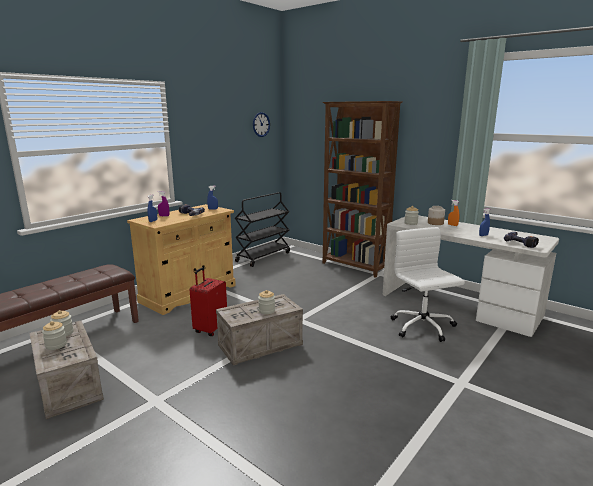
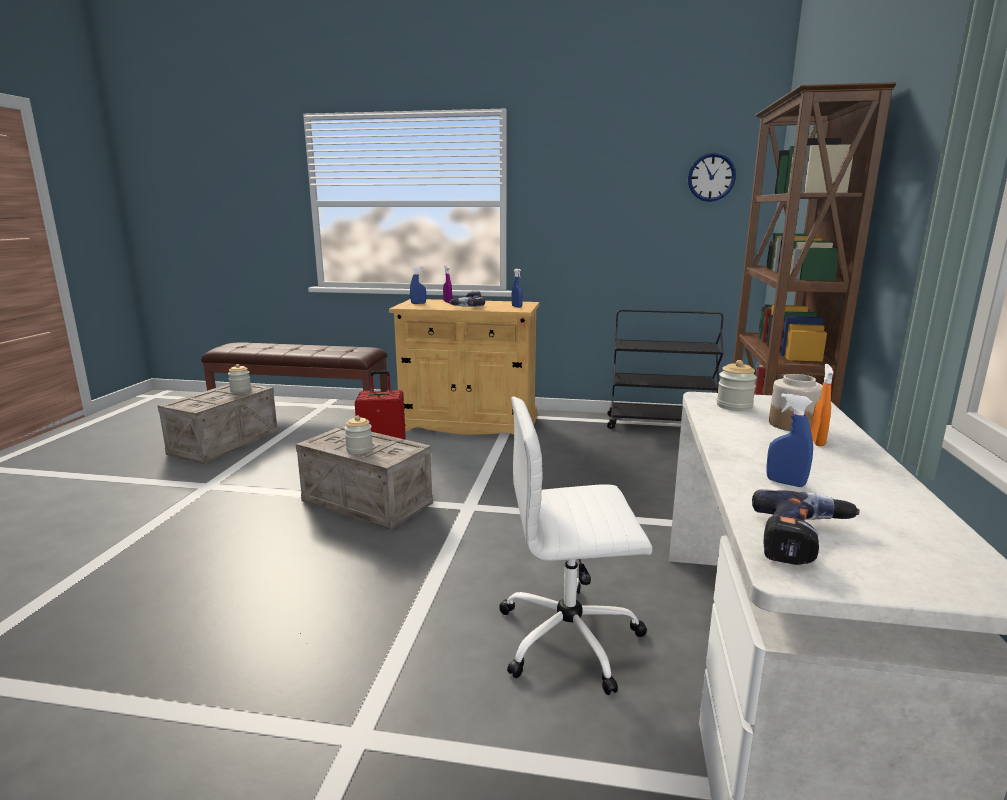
camera: 60 degrees right, 0 degrees up
jar [42,321,67,350] -> none
white office chair [391,227,465,342] -> white office chair turned 135 degrees counterclockwise [499,396,652,695]

